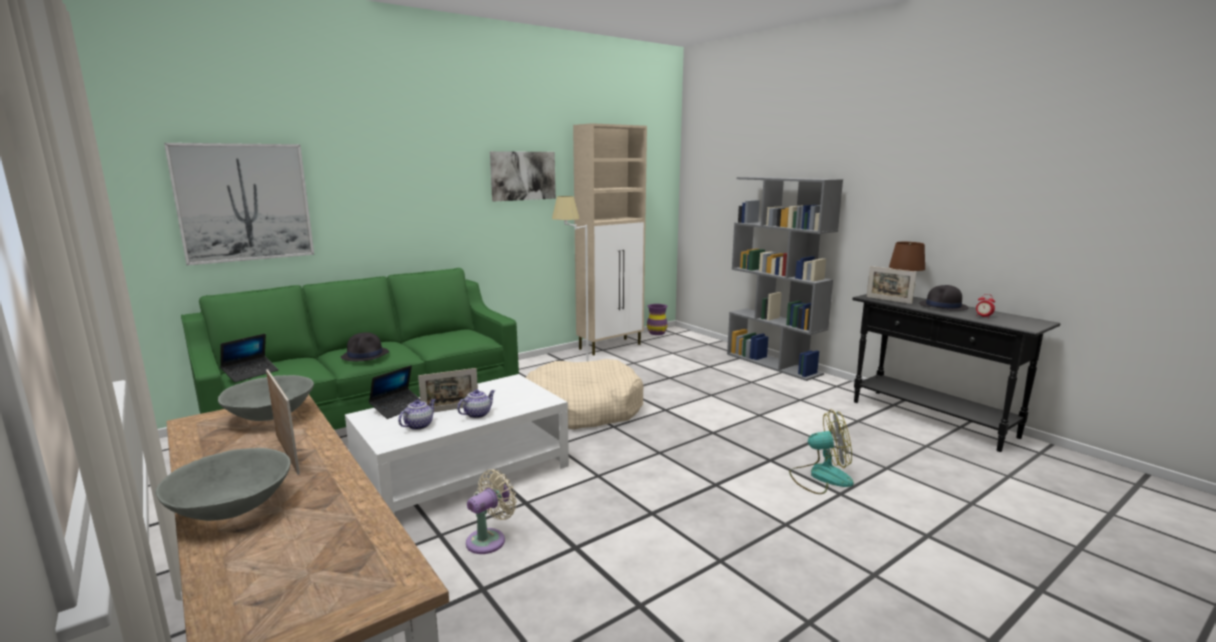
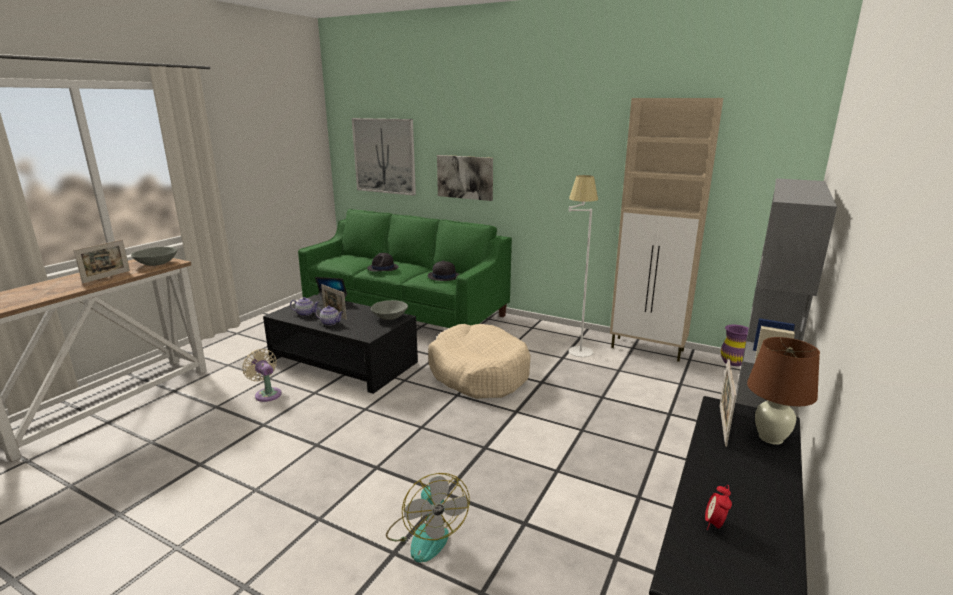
camera: 65 degrees right, 5 degrees up
grey bowl [155,448,291,521] -> grey bowl moved to [371,300,408,320]
laptop [220,334,279,382] -> none
white coffee table [345,374,569,515] -> black coffee table [263,295,418,394]
beige fan [466,469,517,554] -> beige fan turned 150 degrees counterclockwise [242,349,282,402]
picture [490,151,556,201] -> picture moved to [437,155,493,201]
black hat [919,285,969,311] -> black hat moved to [428,261,460,281]

